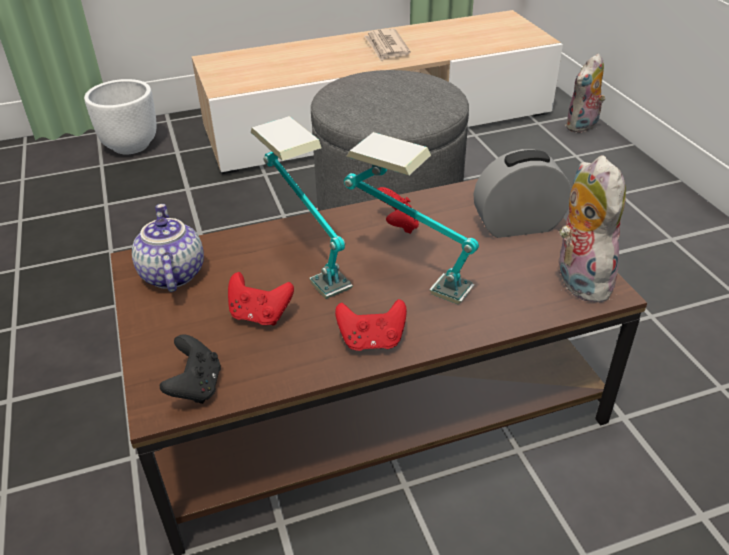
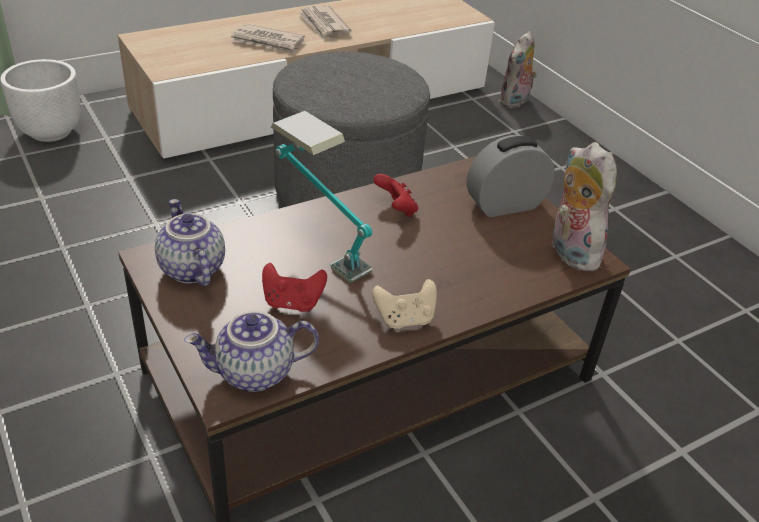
camera: 15 degrees left, 0 degrees up
black game controller [160,334,221,404] -> teapot [184,311,319,392]
red game controller [335,299,407,351] -> beige game controller [372,279,437,329]
table lamp [344,132,479,304] -> none
none -> newspaper [231,23,305,55]

